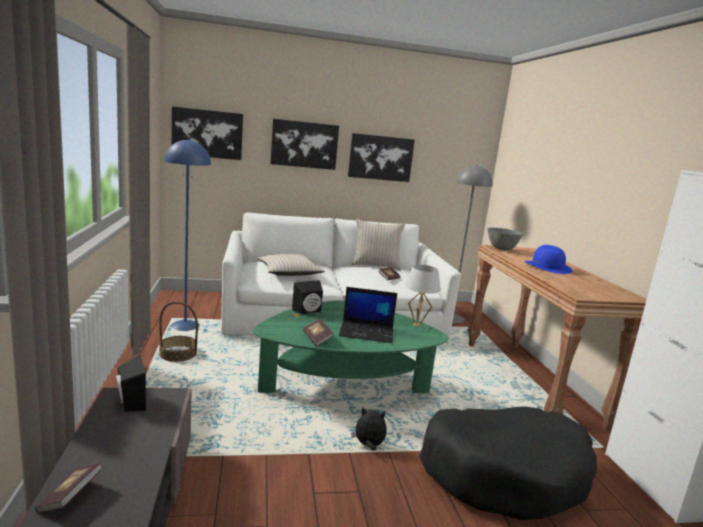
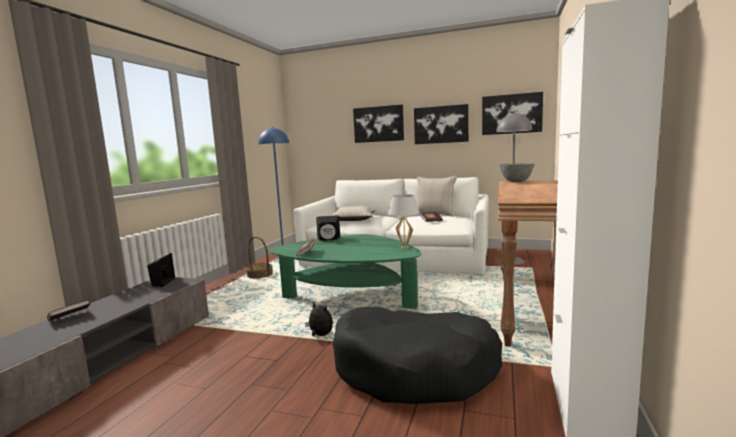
camera: 30 degrees right, 5 degrees down
picture [172,106,243,160] -> picture moved to [482,92,543,135]
laptop [339,287,397,343] -> none
blue hat [525,245,572,274] -> none

